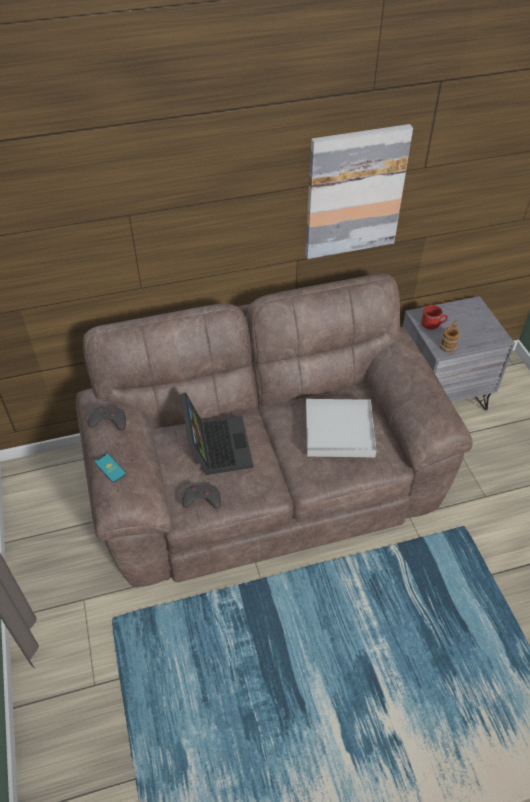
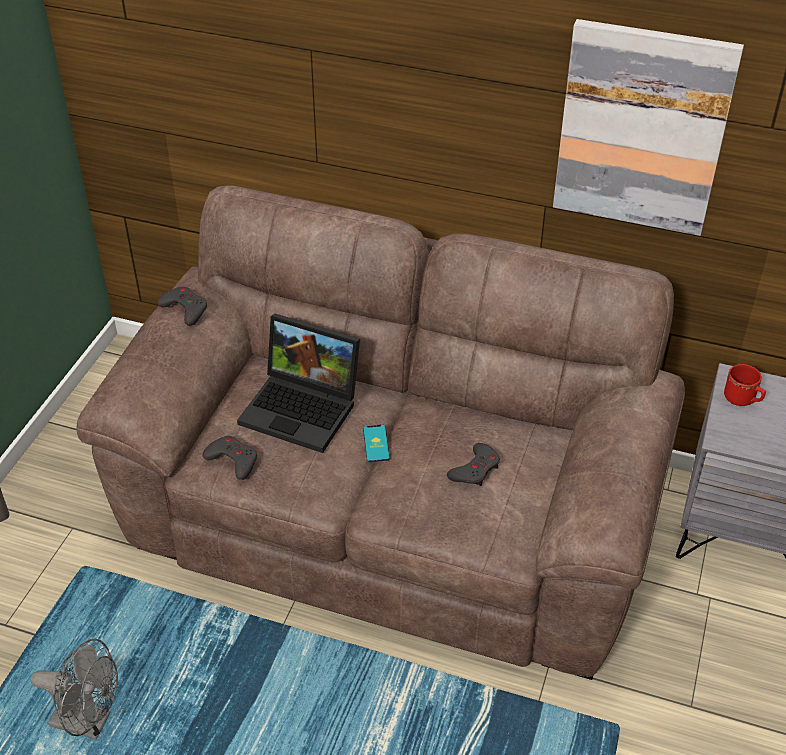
camera: 35 degrees right, 5 degrees down
phone [95,453,126,483] -> phone moved to [363,425,390,462]
laptop [181,392,253,475] -> laptop turned 90 degrees clockwise [237,313,360,453]
white tray [306,399,376,457] -> grey game controller [447,443,500,486]
mug [440,321,460,353] -> none
none -> grey fan [31,639,118,739]

